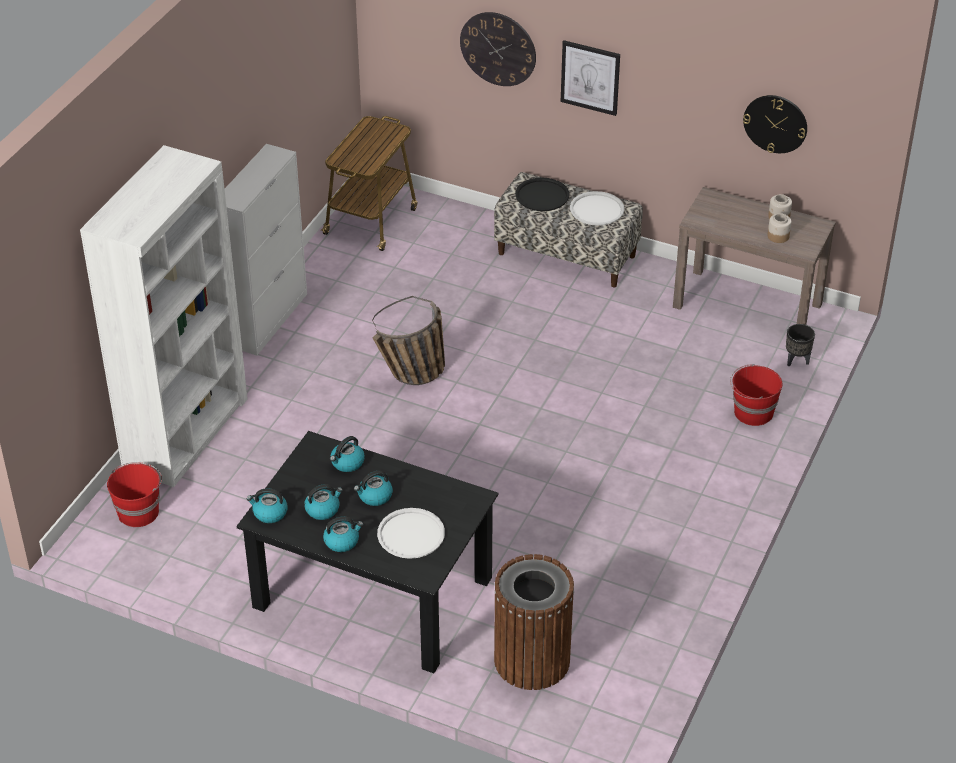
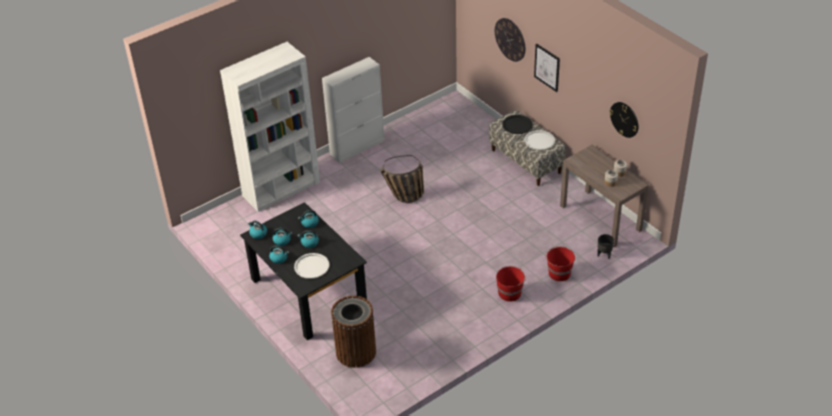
camera: 30 degrees right, 0 degrees up
red bucket [107,462,162,527] -> red bucket moved to [496,266,526,302]
cart [321,116,418,251] -> none

